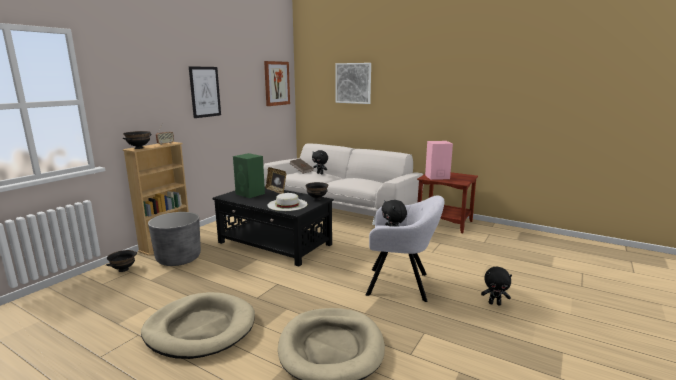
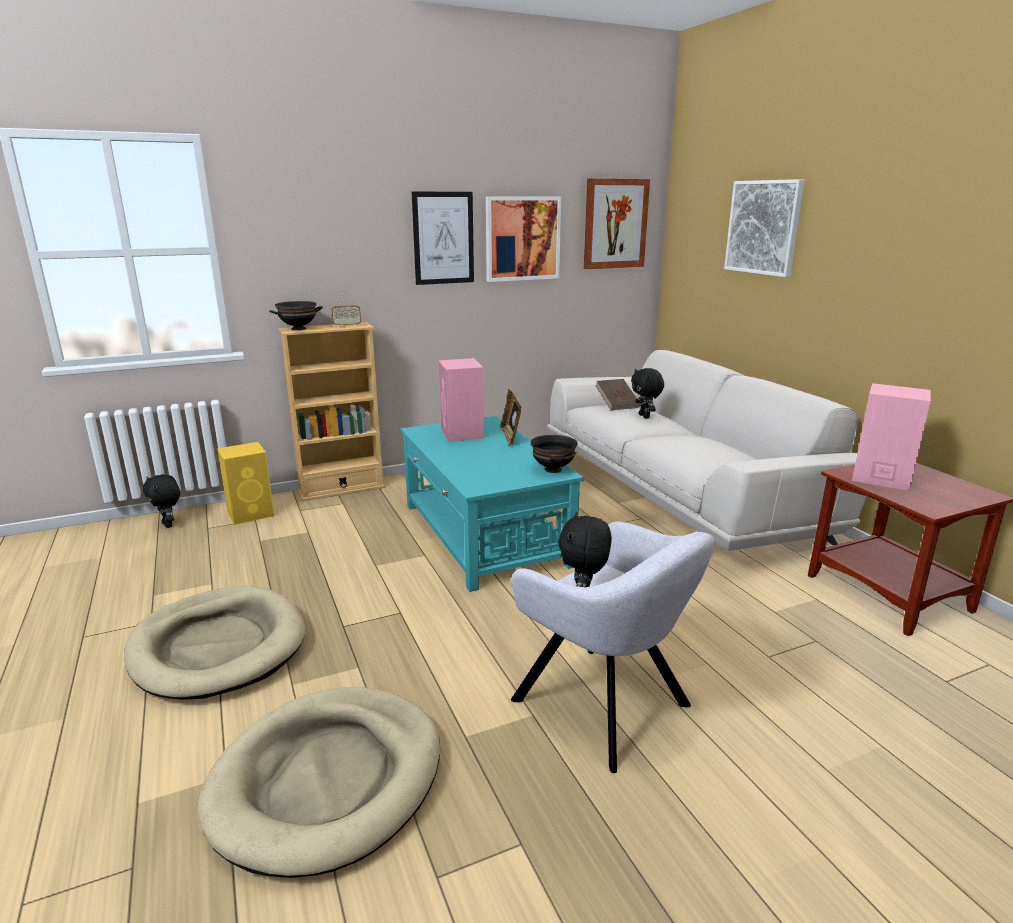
camera: 35 degrees right, 5 degrees up
black bowl [106,250,137,272] -> yellow speaker [217,442,274,525]
grey planter [148,212,201,266] -> none
black coffee table [212,187,334,267] -> turquoise coffee table [400,416,584,592]
green speaker [233,153,265,198] -> pink speaker [439,358,484,442]
white hat [267,193,308,211] -> none
black plush toy [481,266,512,306] -> black plush toy moved to [143,474,180,528]
none -> picture [486,196,561,282]

